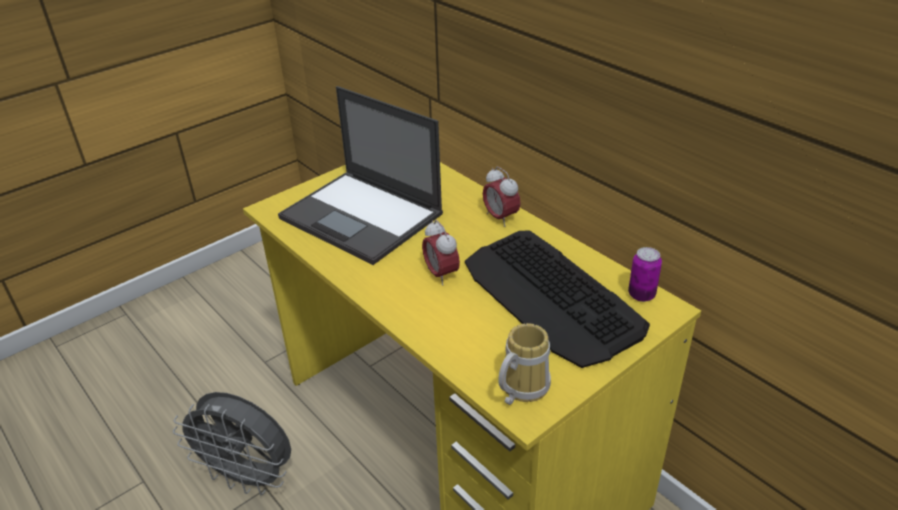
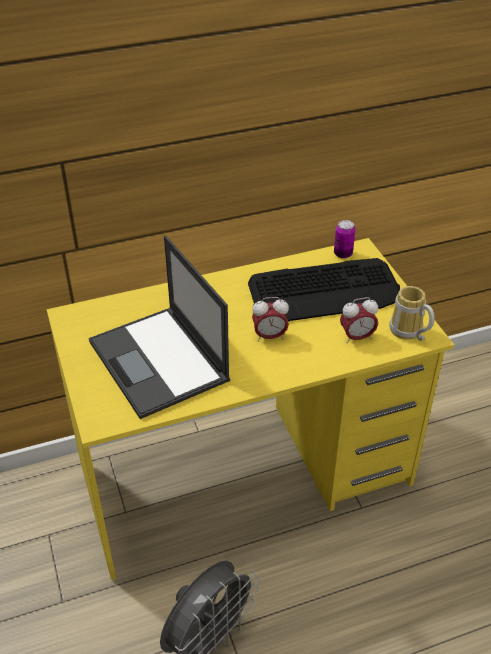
camera: 70 degrees left, 5 degrees up
laptop [278,86,443,265] -> laptop turned 90 degrees clockwise [89,236,231,419]
alarm clock [483,167,521,227] -> alarm clock moved to [340,297,378,344]

